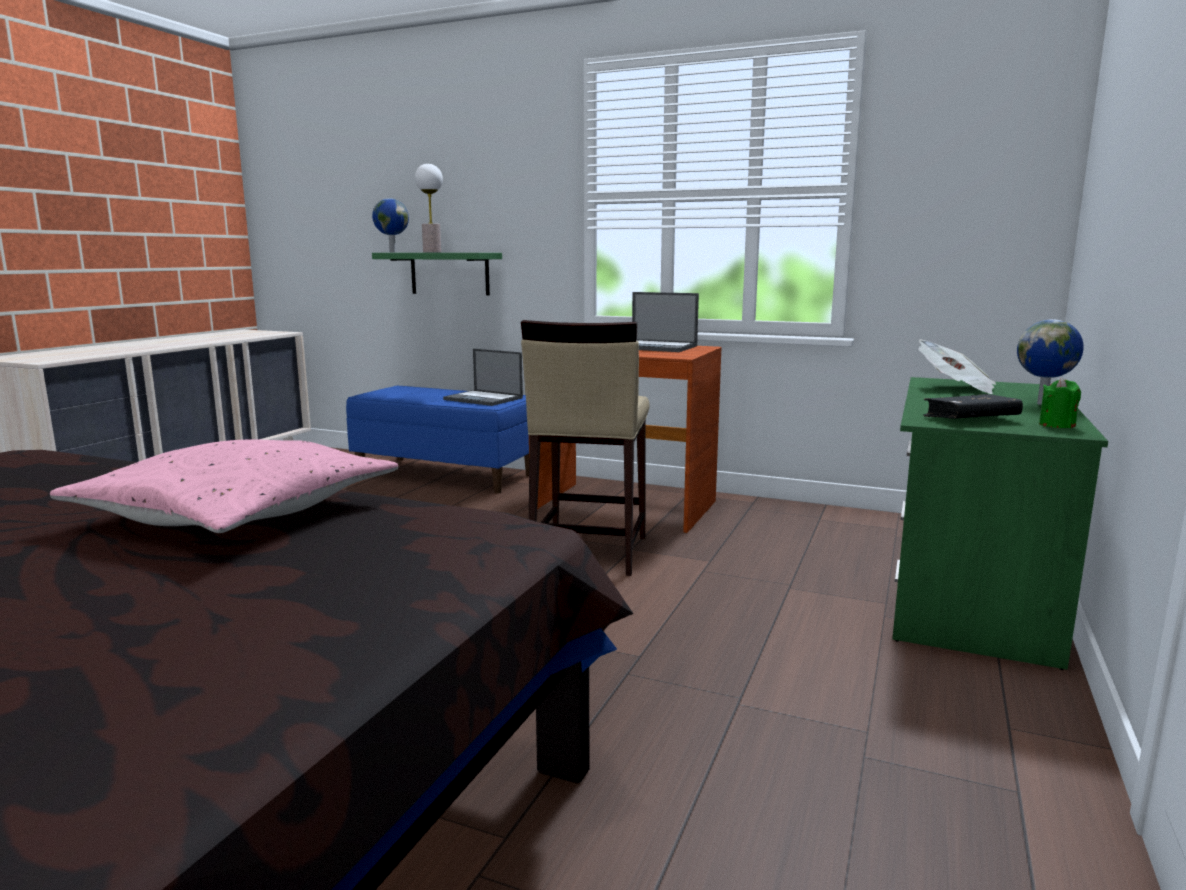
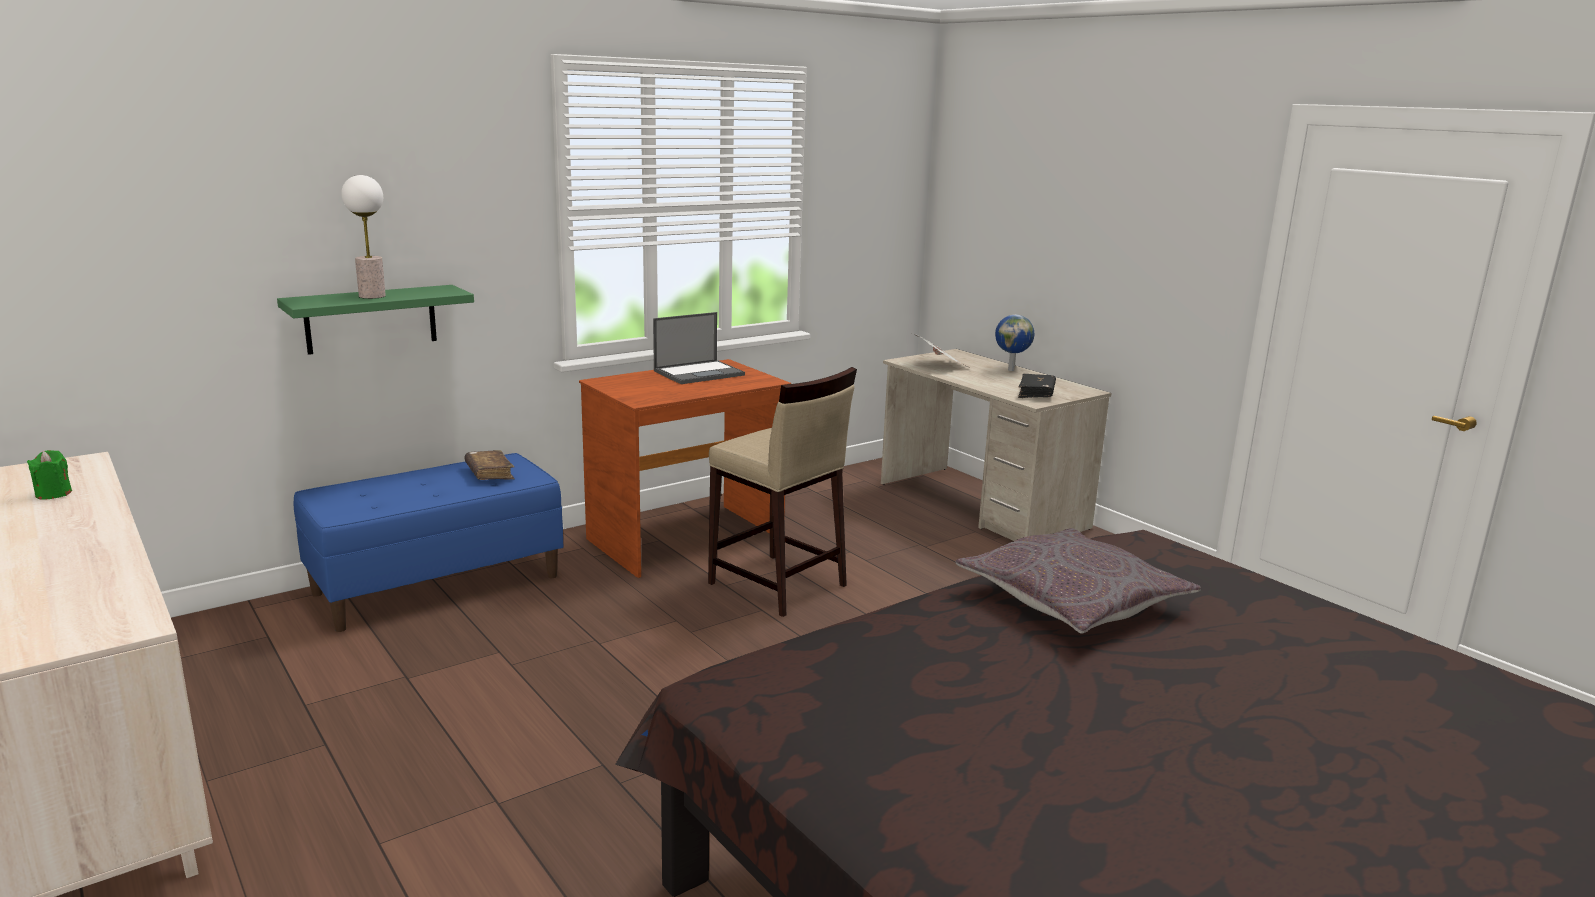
camera: 60 degrees left, 5 degrees up
pink pillow [50,440,398,533] -> grey pillow [956,528,1201,634]
globe [372,198,409,252] -> none
laptop [443,349,523,406] -> brown book [465,450,515,480]
green desk [892,377,1108,670] -> beige desk [881,349,1111,541]
green candle [1039,378,1081,428] -> green candle moved to [27,450,72,500]

